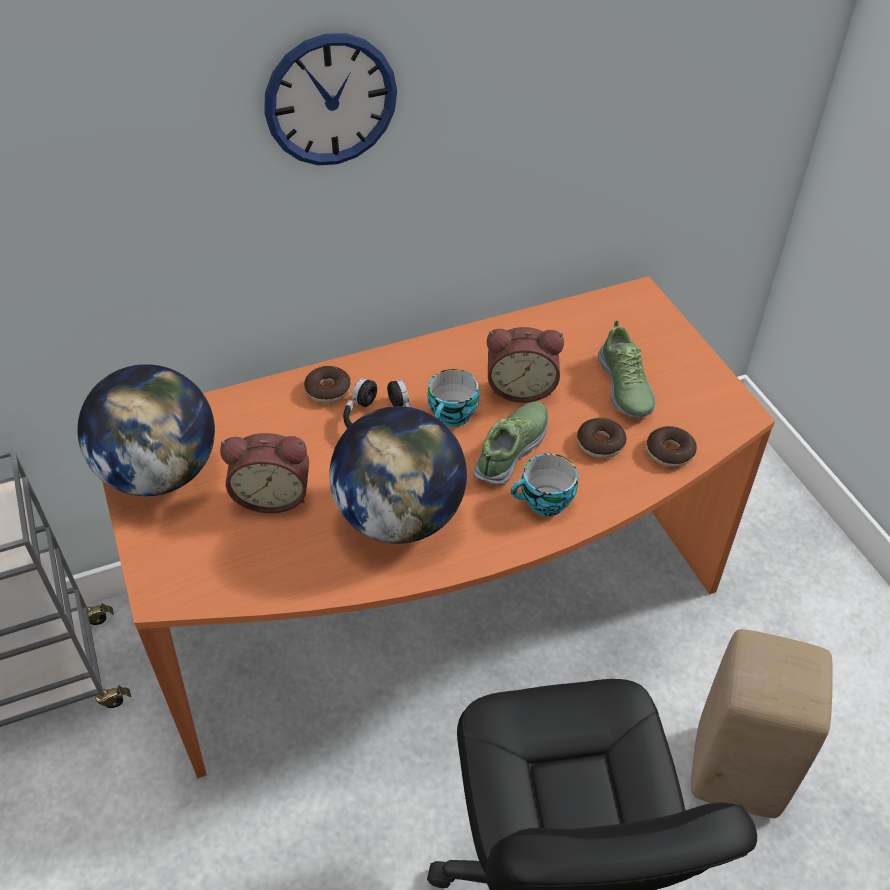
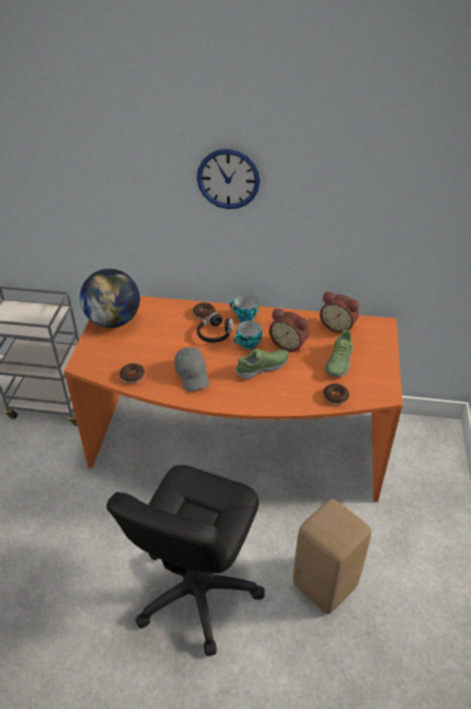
camera: 30 degrees right, 5 degrees down
alarm clock [220,433,309,513] -> alarm clock moved to [320,292,359,333]
globe [329,406,467,544] -> grey cap [174,347,209,391]
cup [511,453,578,516] -> cup moved to [229,295,258,322]
donut [577,418,626,458] -> donut moved to [119,363,145,384]

